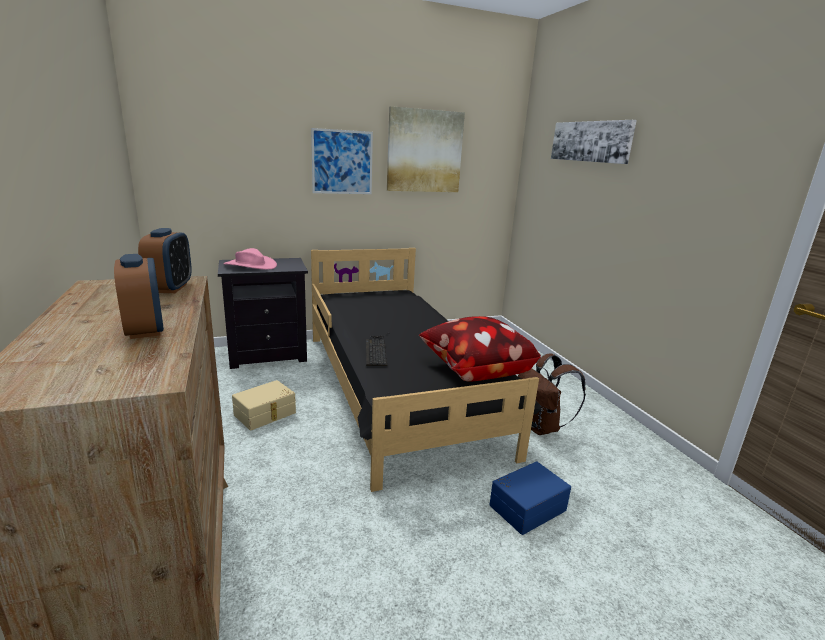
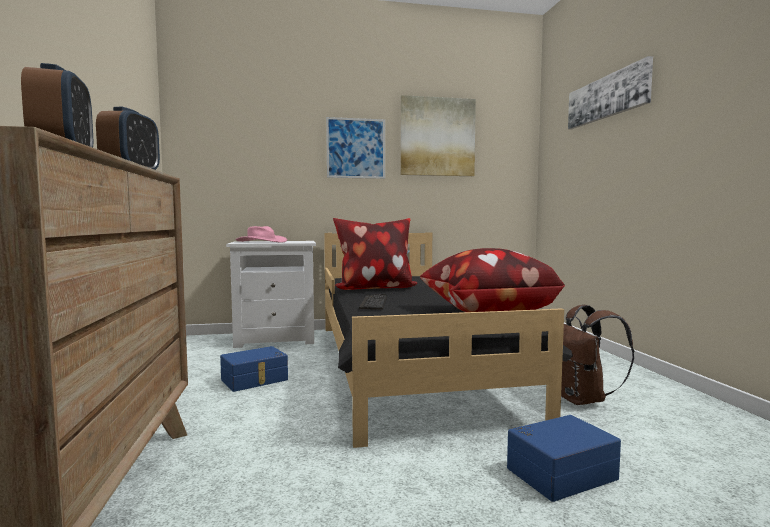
camera: 10 degrees right, 15 degrees down
black nightstand [218,258,308,369] -> white nightstand [226,241,316,348]
beige storage box [232,380,296,430] -> blue storage box [220,346,288,392]
none -> pillow [333,218,417,290]

